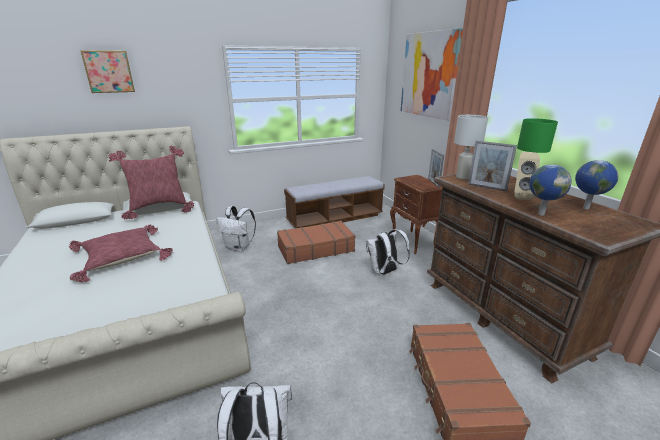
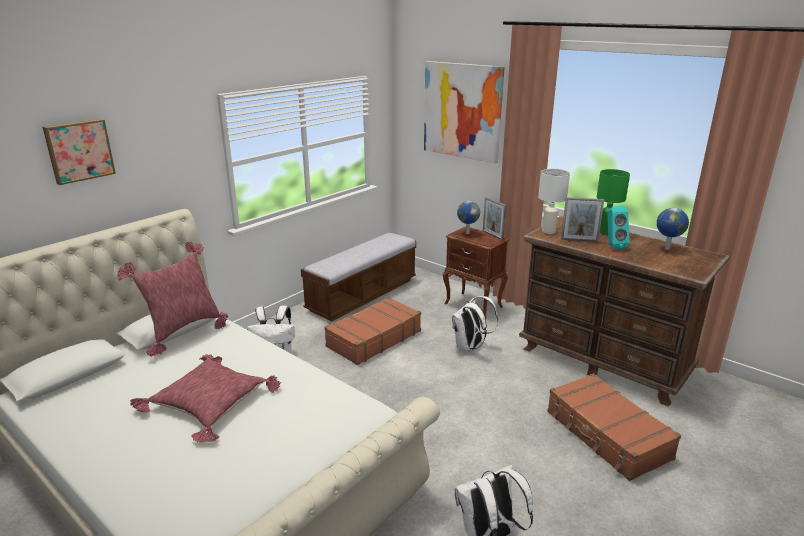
camera: 25 degrees left, 0 degrees up
beige speaker [514,152,540,200] -> turquoise speaker [607,205,630,250]
globe [529,164,571,216] -> globe moved to [457,201,480,234]

